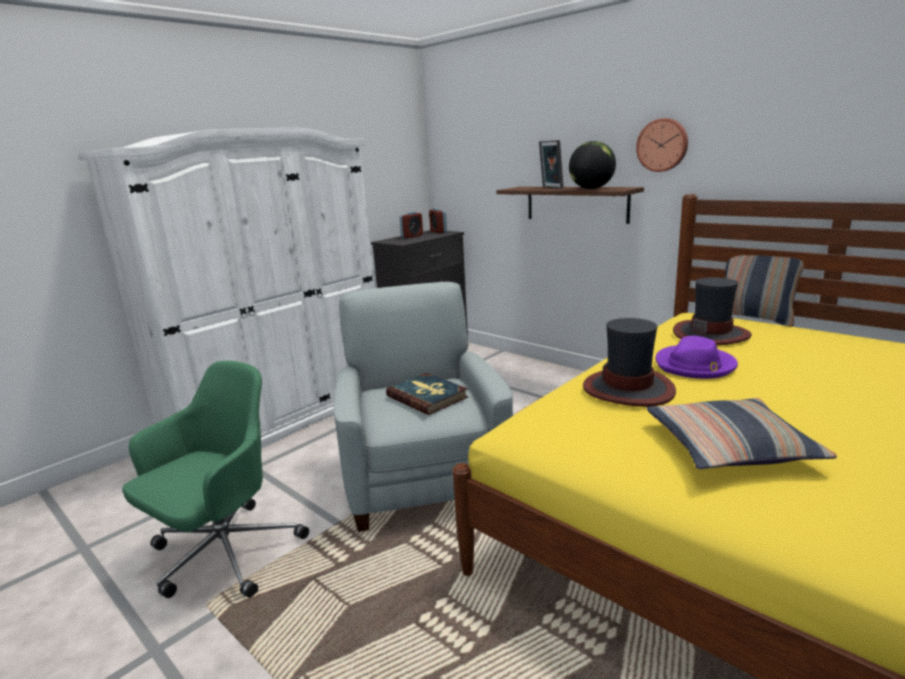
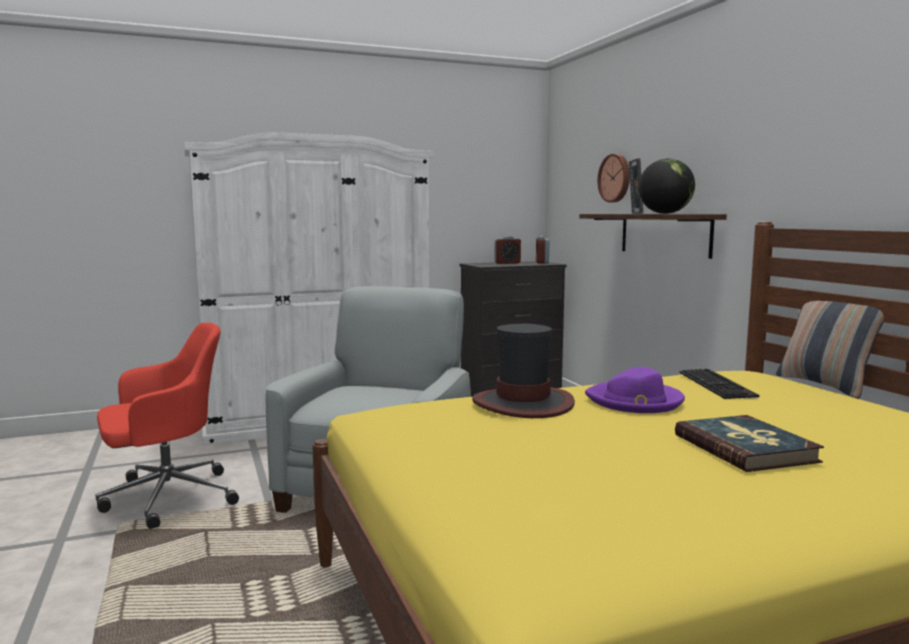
camera: 25 degrees right, 10 degrees down
green office chair [122,361,309,598] -> red office chair [96,323,239,529]
book [386,373,468,415] -> book moved to [675,415,824,472]
wall clock [636,118,688,172] -> wall clock moved to [597,154,630,203]
pillow [646,398,837,469] -> none
hat [673,277,752,345] -> keyboard [679,369,759,399]

